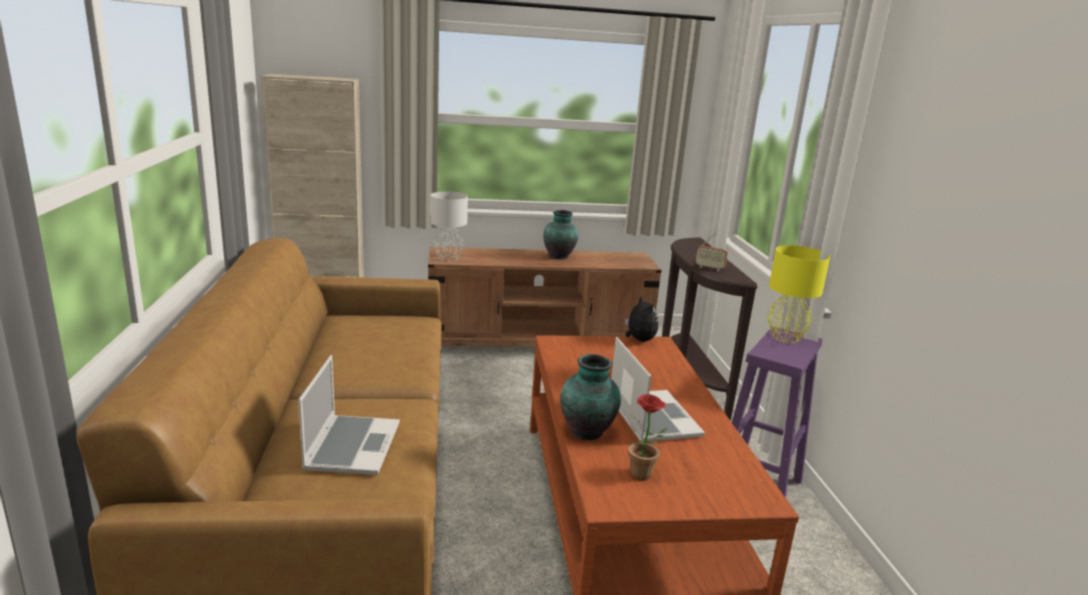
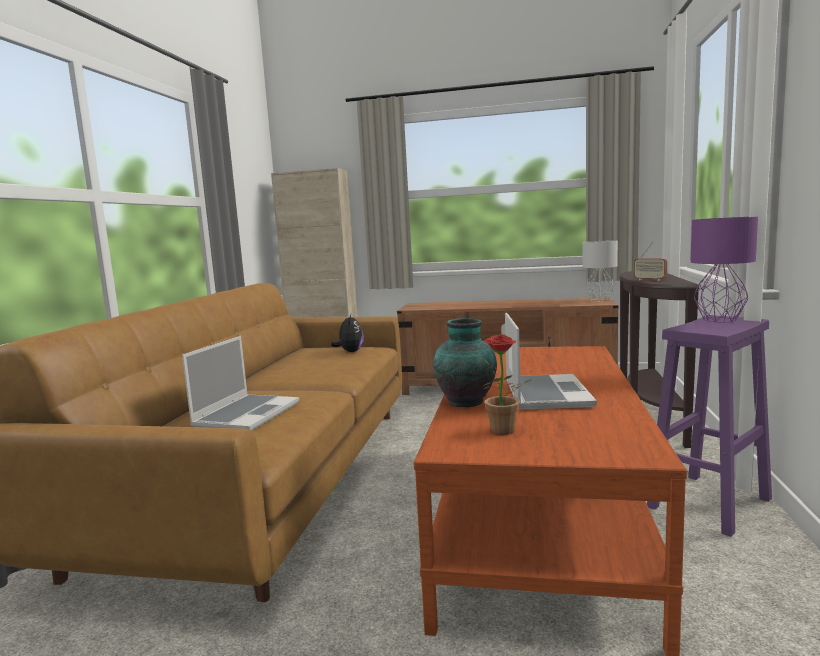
camera: 20 degrees right, 10 degrees down
grey table lamp [430,192,468,261] -> grey table lamp moved to [582,241,618,302]
vase [543,210,578,259] -> none
plush toy [625,296,658,342] -> plush toy moved to [331,314,364,352]
yellow table lamp [767,245,830,343] -> purple table lamp [691,216,758,323]

